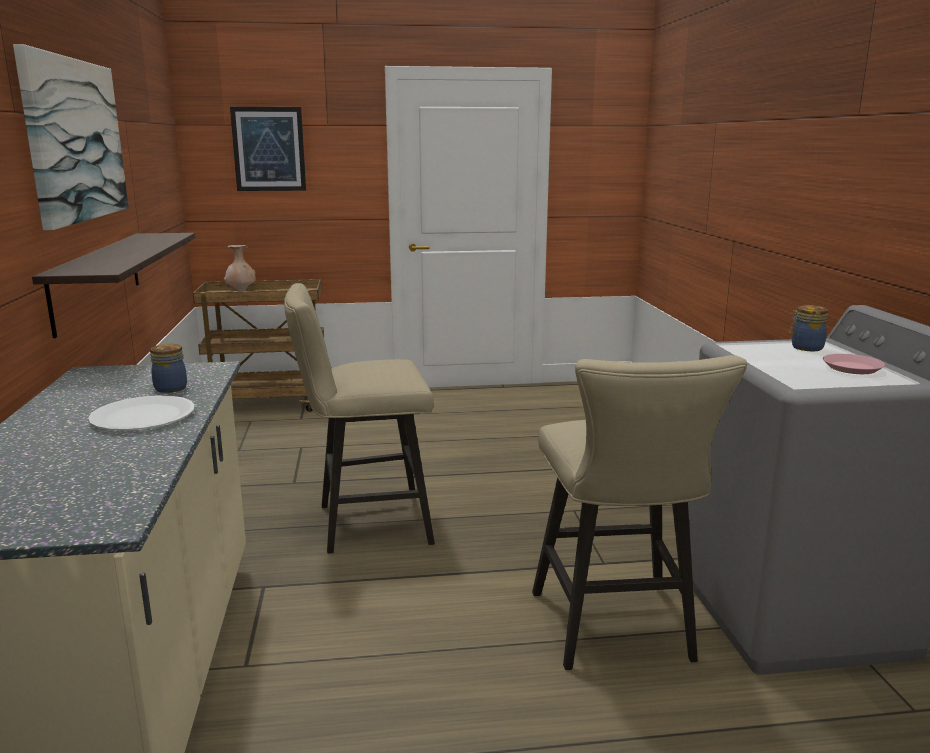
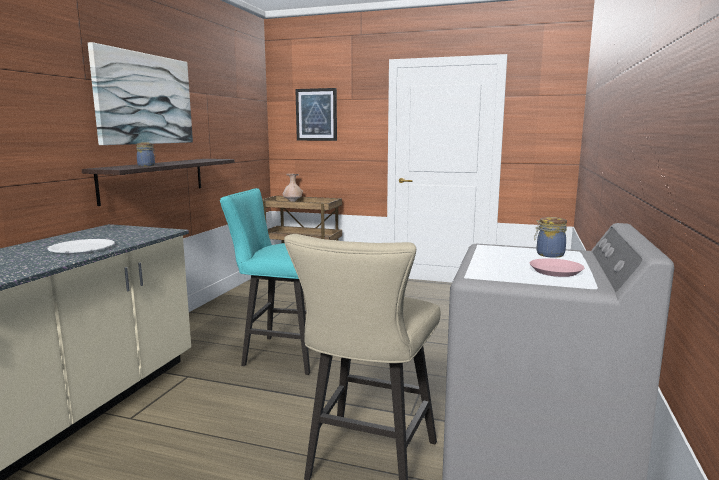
camera: 25 degrees right, 5 degrees down
jar [150,344,187,393] -> jar moved to [136,143,156,166]
beige stool [284,283,435,554] -> turquoise stool [220,188,310,375]

